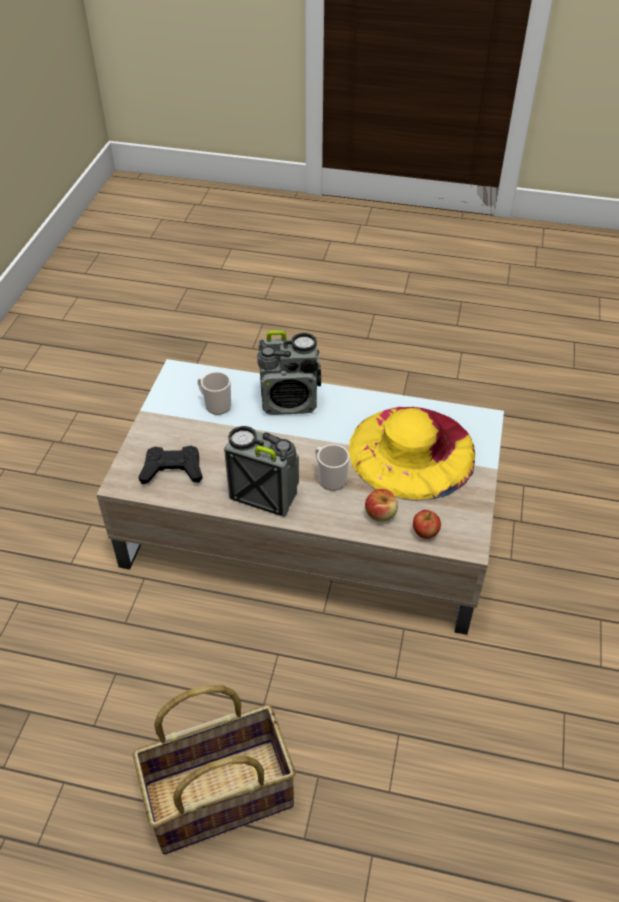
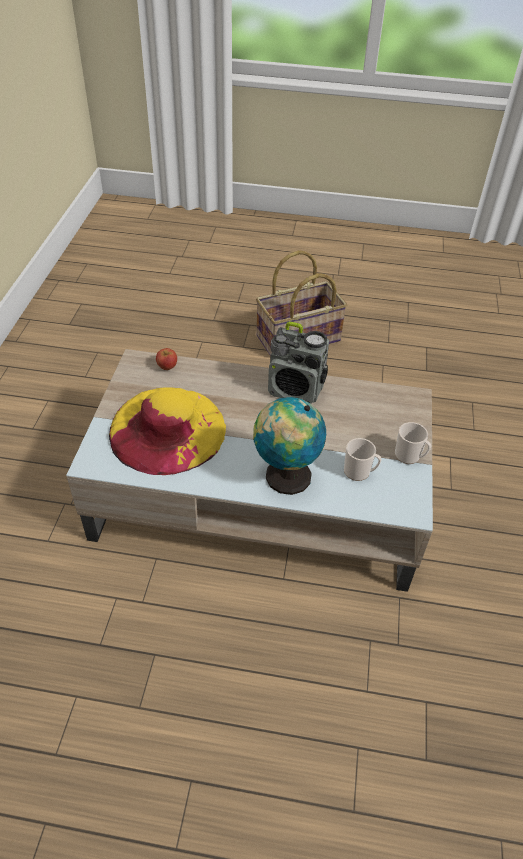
camera: 175 degrees right, 0 degrees up
black game controller [139,446,203,484] -> none
radio [257,330,321,415] -> globe [253,397,326,495]
mug [315,444,349,491] -> mug moved to [395,422,431,464]
apple [365,489,398,522] -> none

